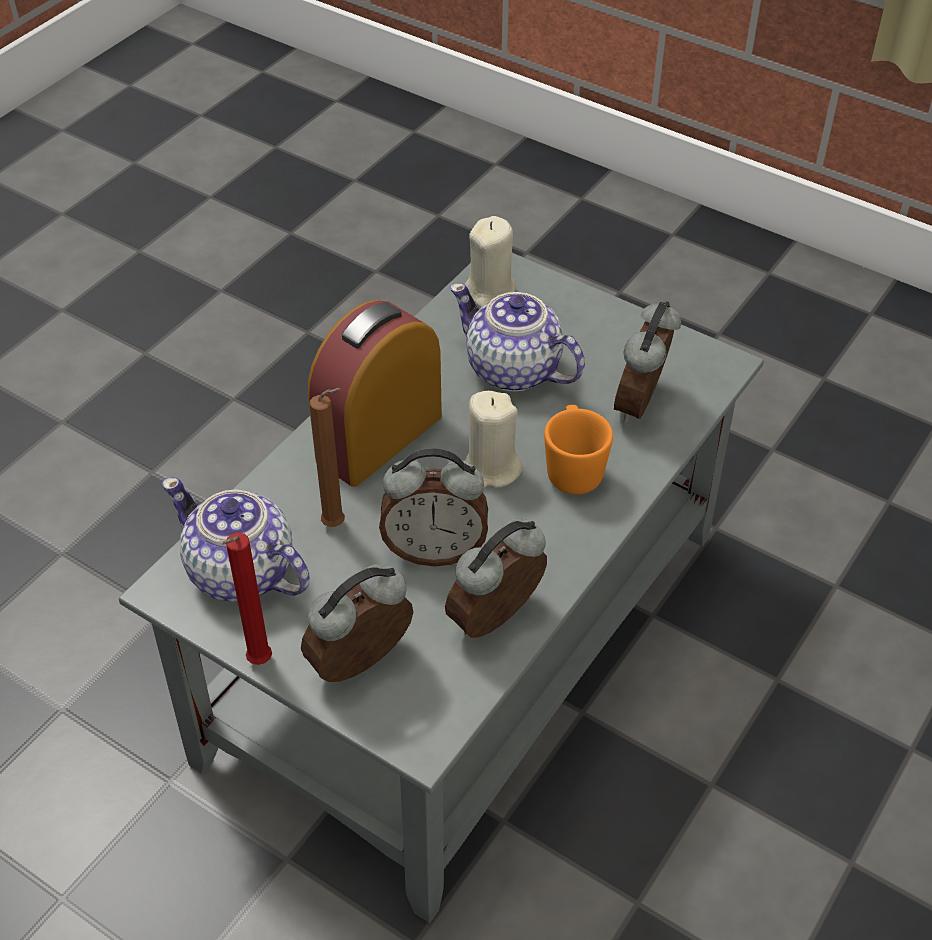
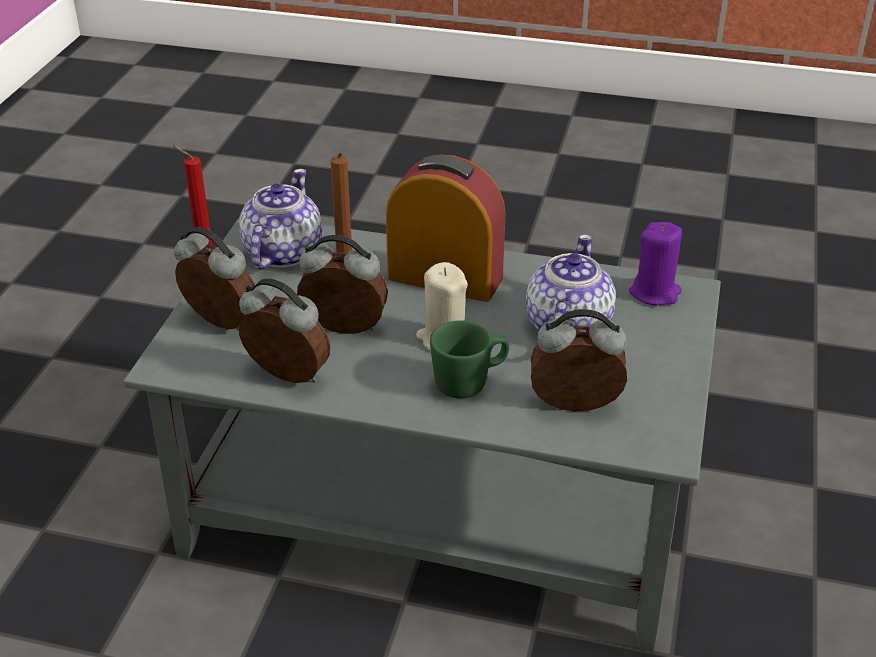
camera: 70 degrees right, 10 degrees down
alarm clock [379,448,488,567] -> alarm clock turned 120 degrees clockwise [297,235,388,334]
beige candle [464,216,516,307] -> purple candle [629,222,682,306]
orange mug [544,405,613,495] -> green mug [430,320,509,399]

